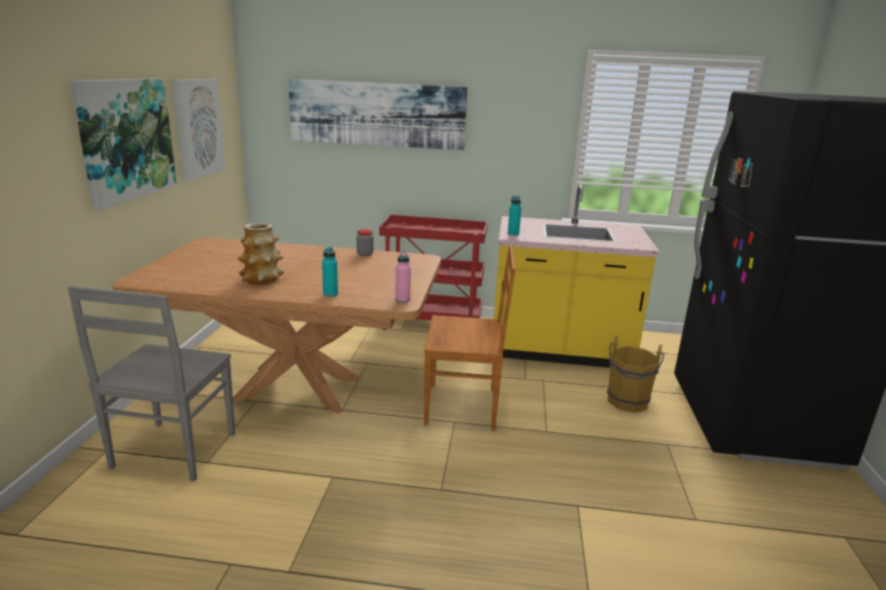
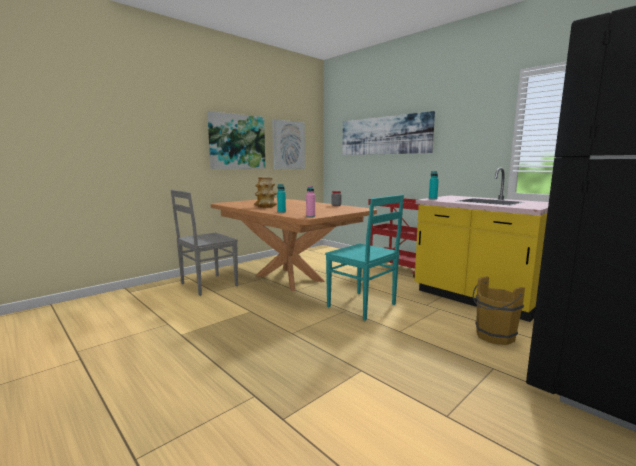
camera: 40 degrees right, 10 degrees down
brown chair [424,244,515,430] -> turquoise chair [325,195,404,321]

